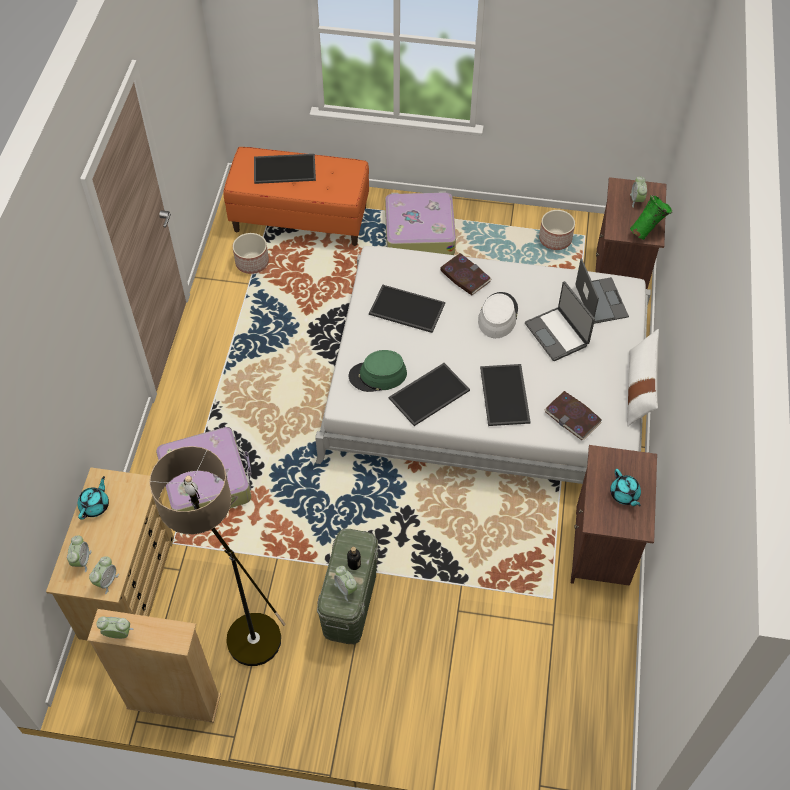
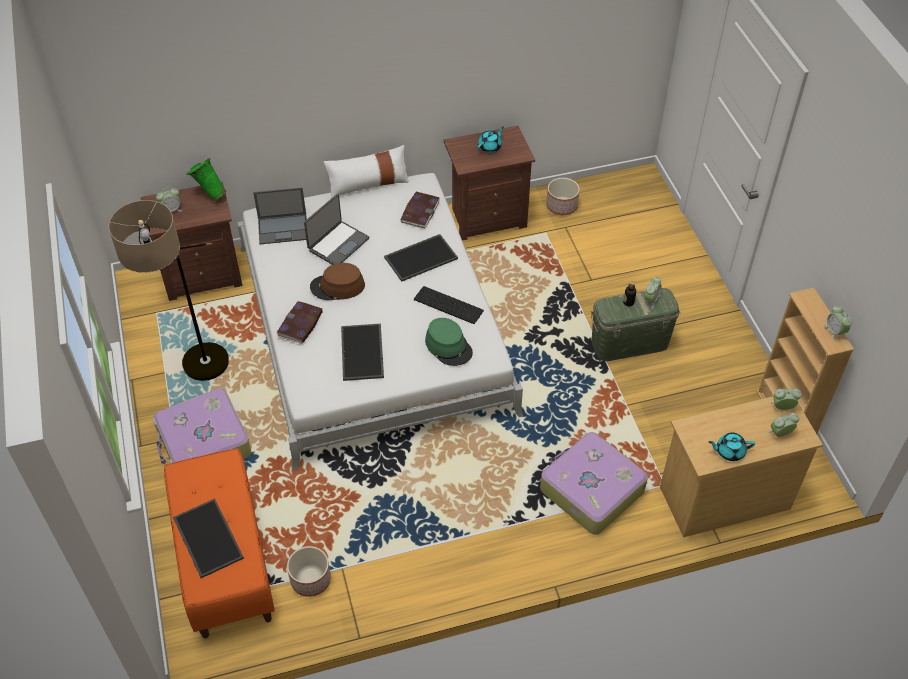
camera: 115 degrees left, 5 degrees down
floor lamp [149,446,286,666] -> floor lamp moved to [108,200,229,381]
tray [389,363,470,426] -> keyboard [414,286,484,324]
white hat [478,292,518,338] -> brown hat [310,263,365,300]
planter [539,210,575,250] -> planter moved to [546,178,580,215]
laptop [575,258,629,324] -> laptop turned 150 degrees counterclockwise [253,187,307,244]

